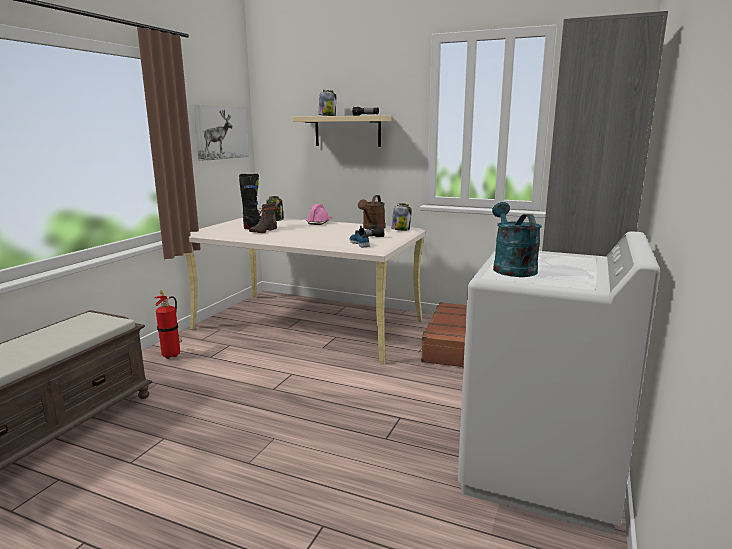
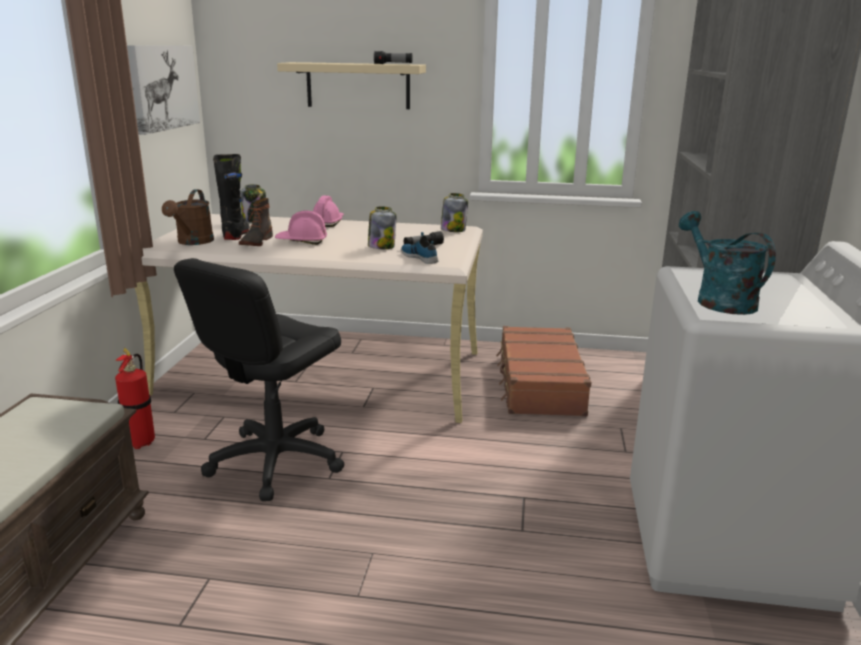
camera: 15 degrees left, 5 degrees up
jar [319,90,336,116] -> jar moved to [368,206,396,249]
brown watering can [358,195,385,230] -> brown watering can moved to [162,189,214,245]
none -> black office chair [174,258,344,501]
none -> pink hard hat [275,210,327,245]

